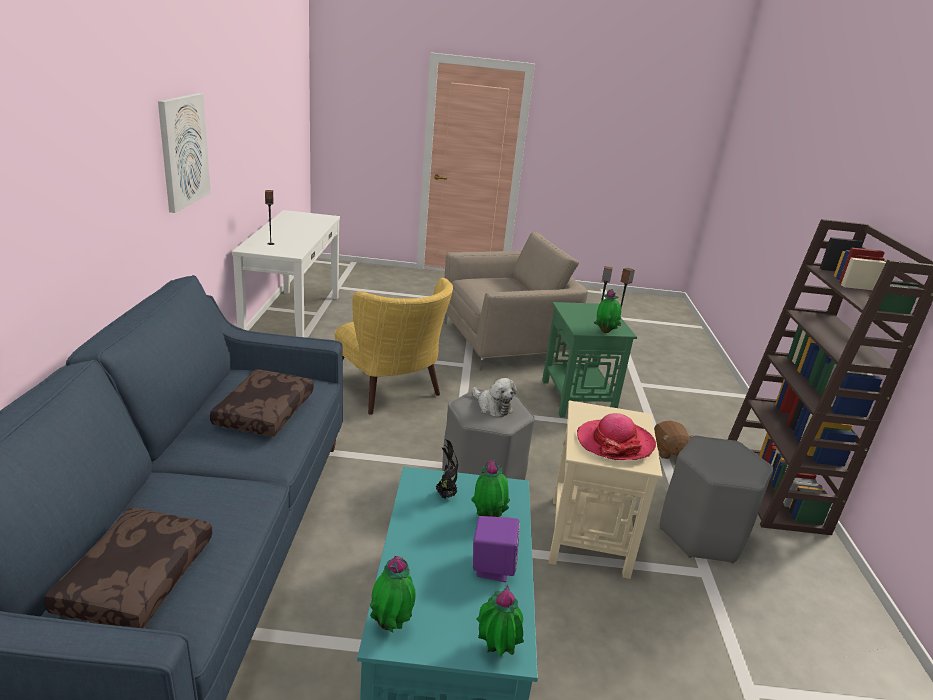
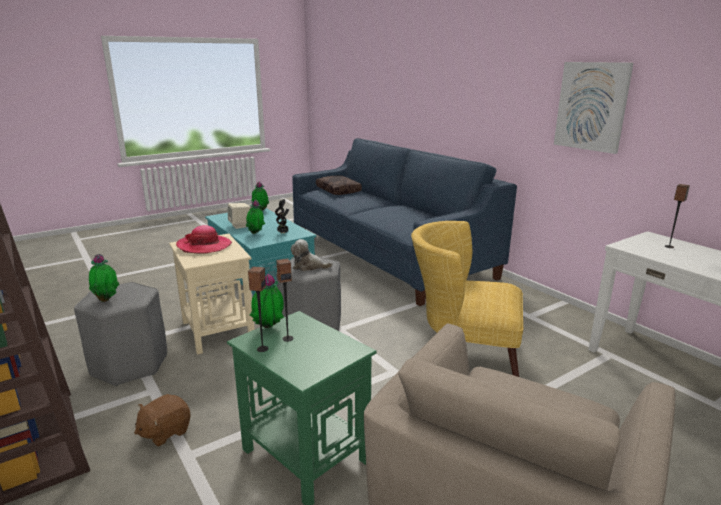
camera: 145 degrees right, 5 degrees down
brown pillow [210,369,314,436] -> none
purple speaker [473,516,520,582] -> beige speaker [228,203,251,229]
potted plant [477,584,524,657] -> potted plant moved to [89,254,119,302]
brown plush toy [654,421,693,459] -> brown plush toy turned 90 degrees counterclockwise [134,394,191,446]

